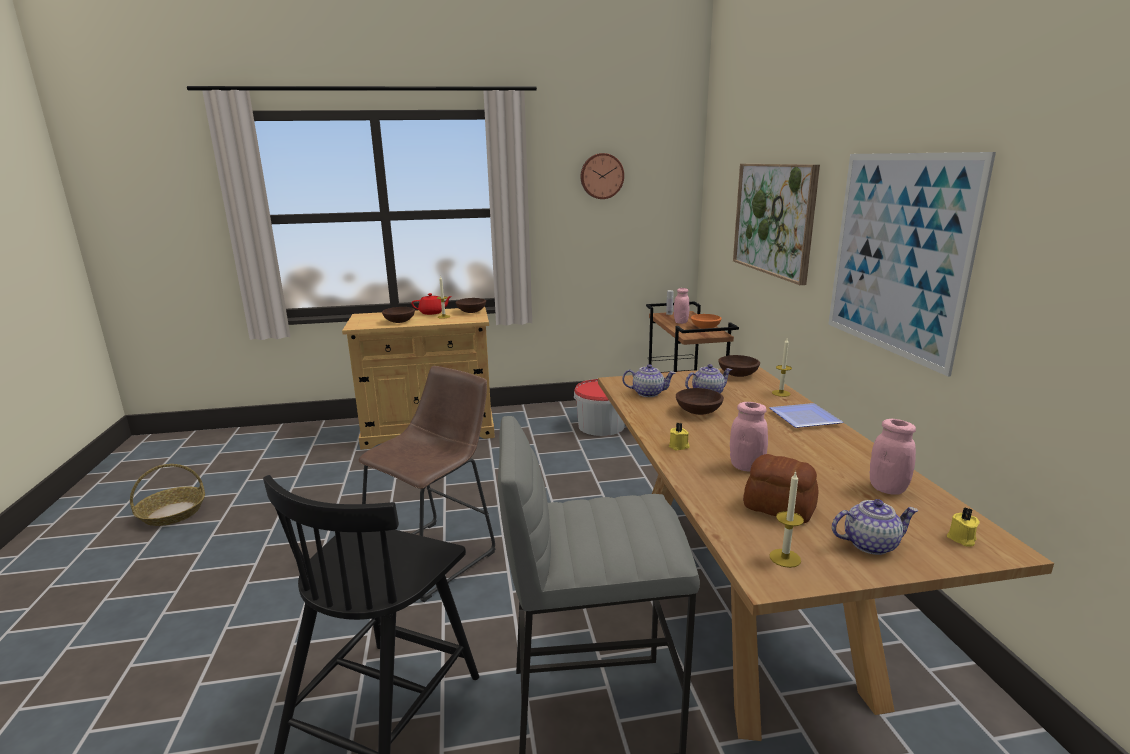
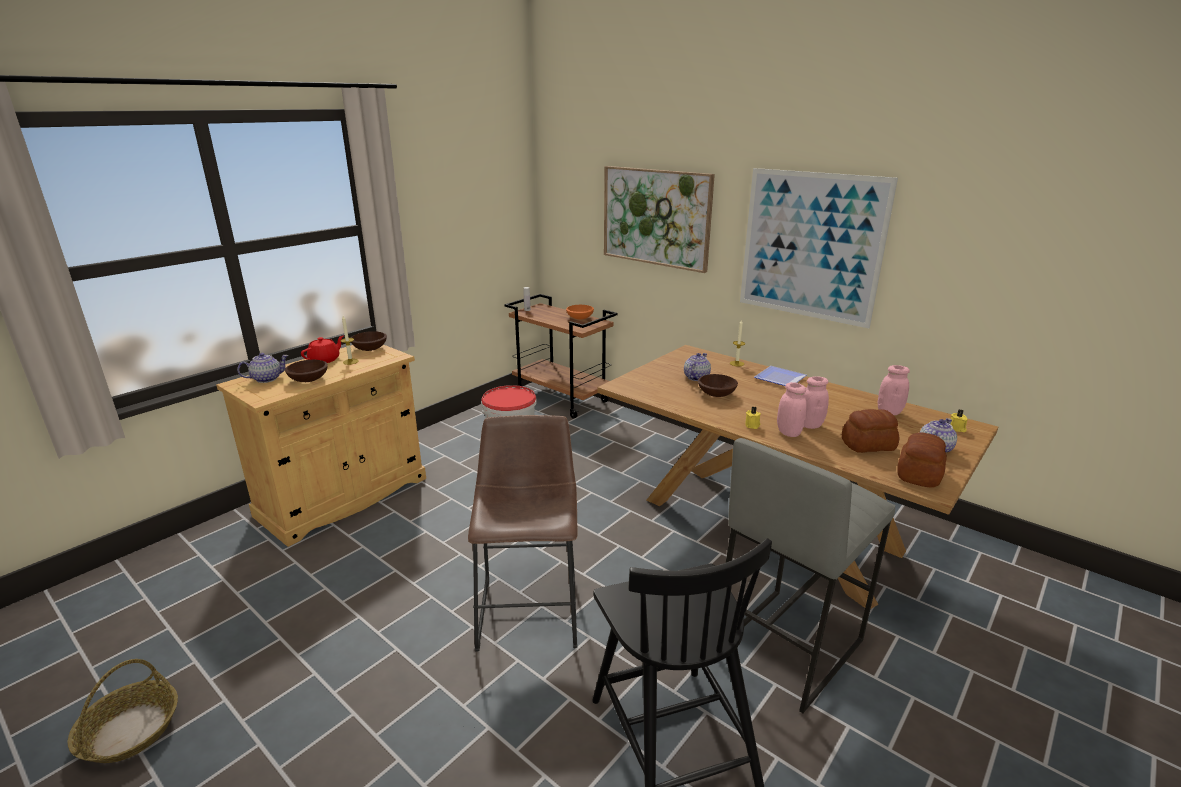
camera: 40 degrees left, 5 degrees up
wall clock [580,153,624,199] -> none
teapot [622,364,675,397] -> teapot moved to [237,353,288,383]
pink jar [674,288,689,324] -> pink jar moved to [777,382,807,437]
brown bowl [718,355,760,377] -> none
candle [770,471,804,568] -> bread [897,432,947,488]

